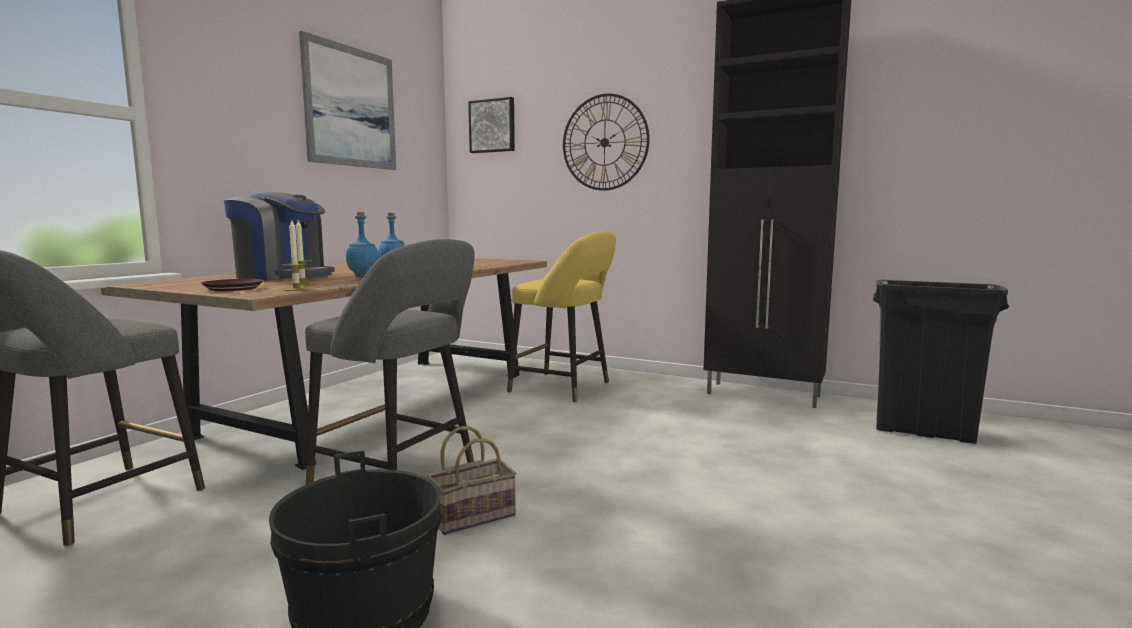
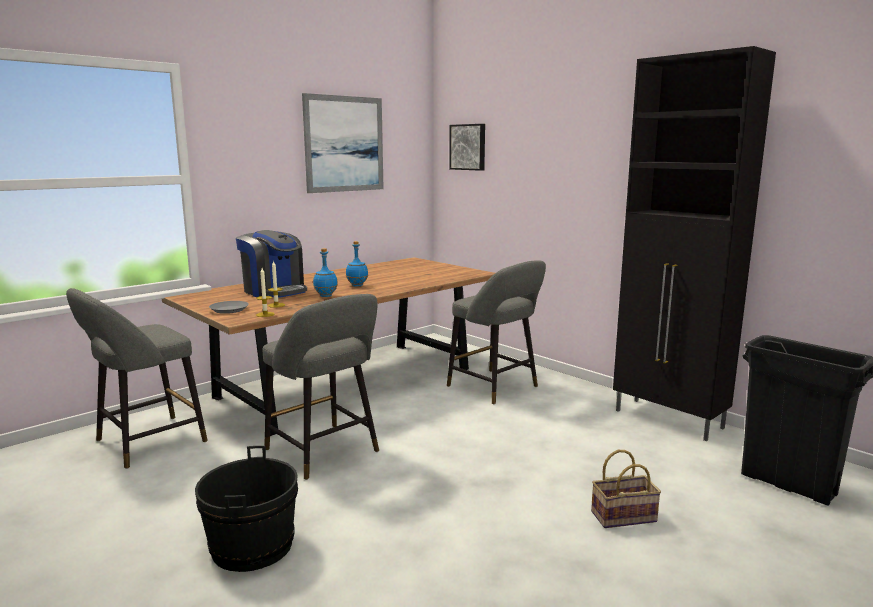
camera: 20 degrees right, 5 degrees up
brown plate [201,279,264,291] -> grey plate [209,301,249,314]
basket [427,426,516,535] -> basket moved to [591,450,661,528]
yellow stool [507,231,616,403] -> grey stool [447,260,546,404]
wall clock [563,93,650,191] -> none

